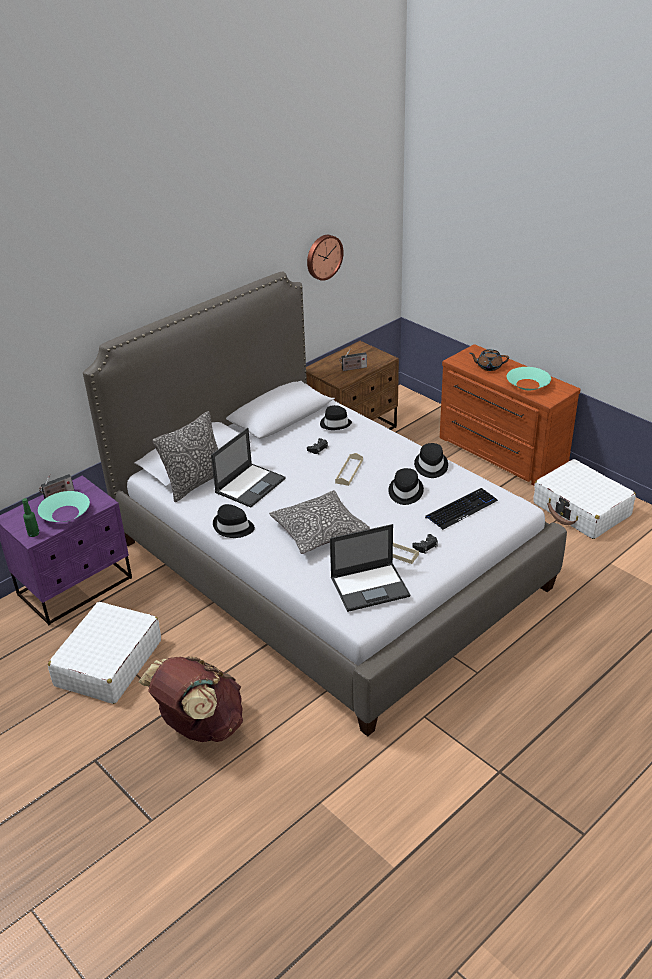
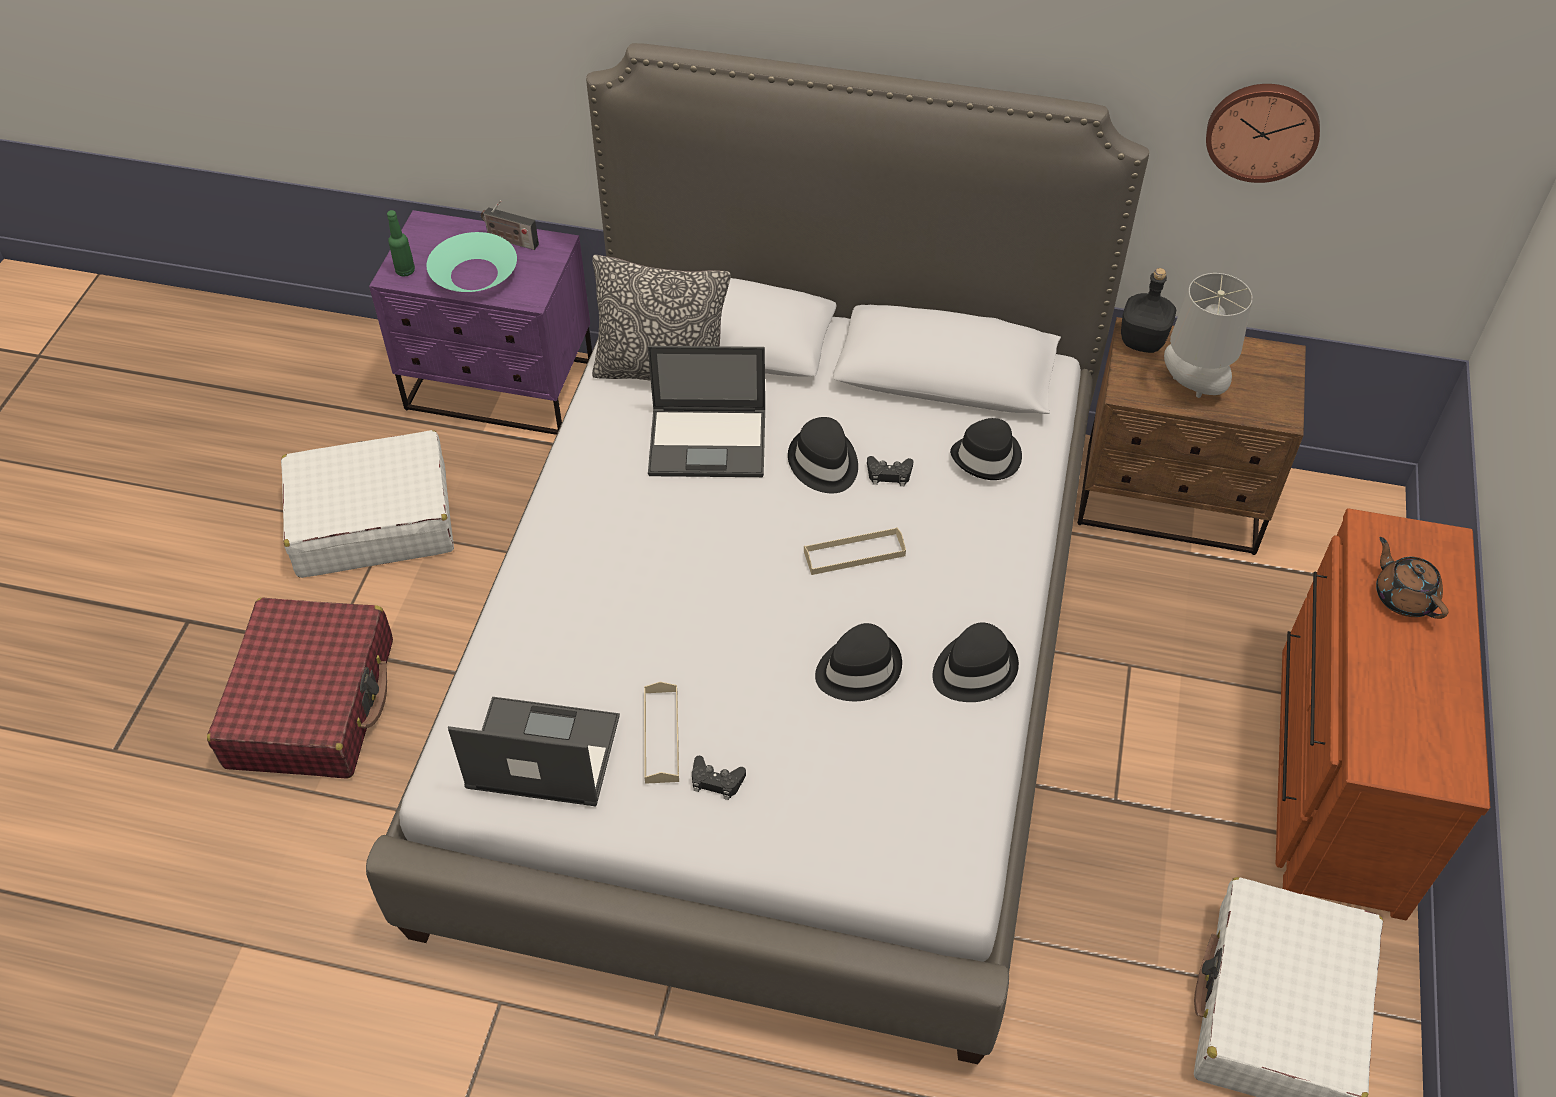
camera: 55 degrees right, 15 degrees up
brown backpack [139,656,243,742] -> red suitcase [207,598,393,779]
black hat [213,504,255,538] -> black hat moved to [788,417,858,493]
pillow [269,490,370,554] -> none
laptop [330,524,410,612] -> laptop turned 150 degrees clockwise [448,697,620,806]
radio [339,348,367,371] -> grey table lamp [1164,273,1253,398]
keyboard [425,488,498,530] -> none
turquoise bowl [507,367,551,391] -> none
none -> black bottle [1121,268,1176,353]

